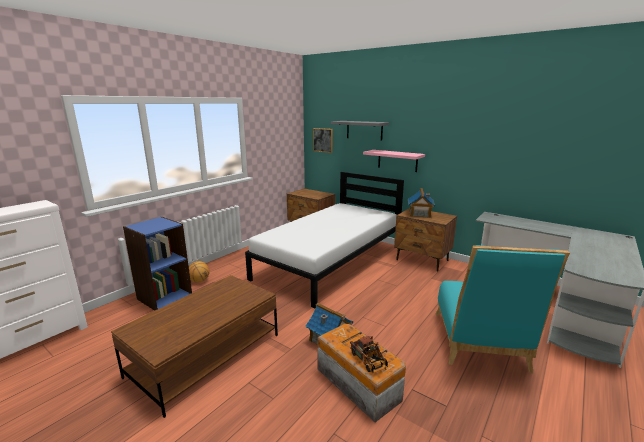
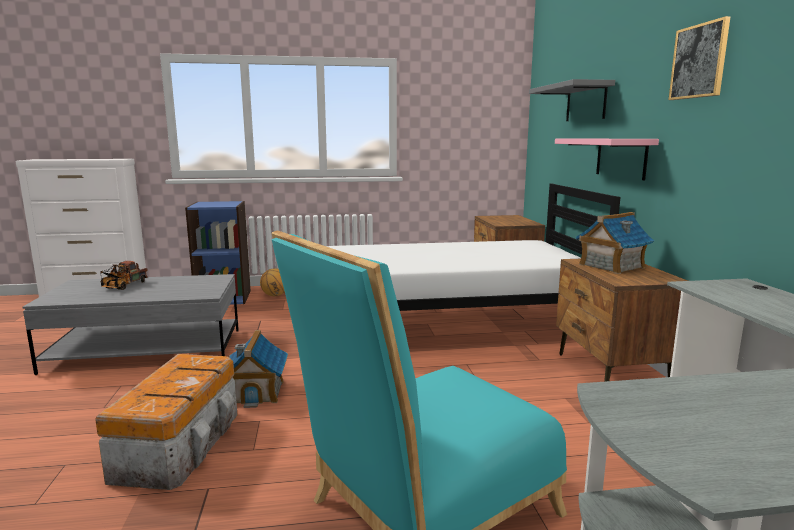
camera: 45 degrees right, 5 degrees down
brown coffee table [111,275,278,418] -> grey coffee table [22,274,239,375]
picture [313,128,333,153] -> picture moved to [668,16,730,100]
toy truck [350,336,388,373] -> toy truck moved to [100,261,148,290]

